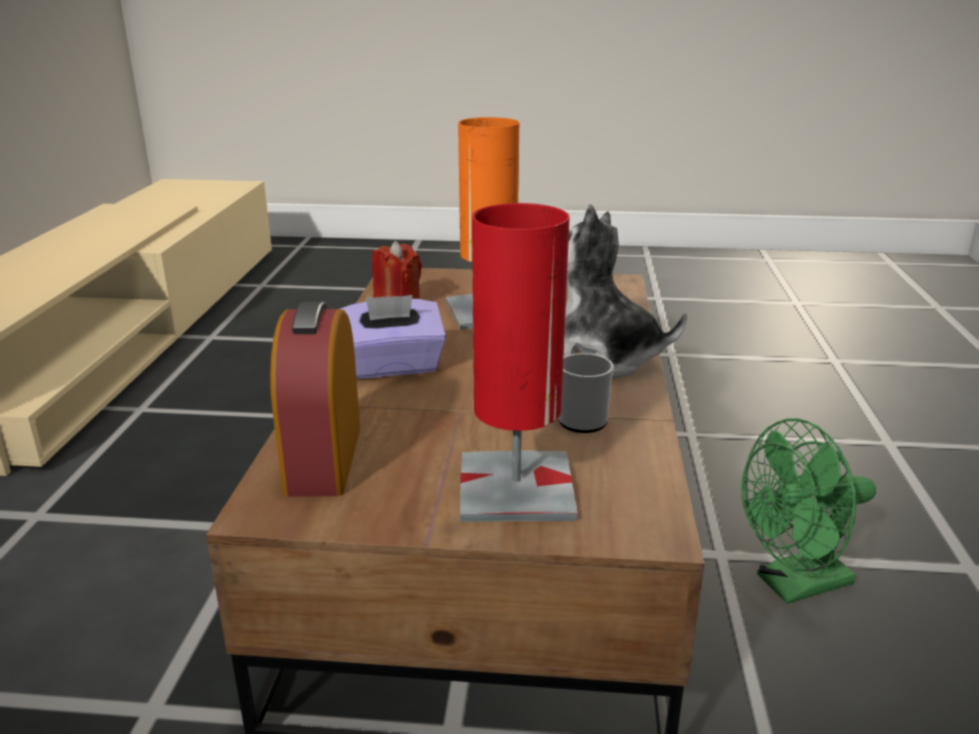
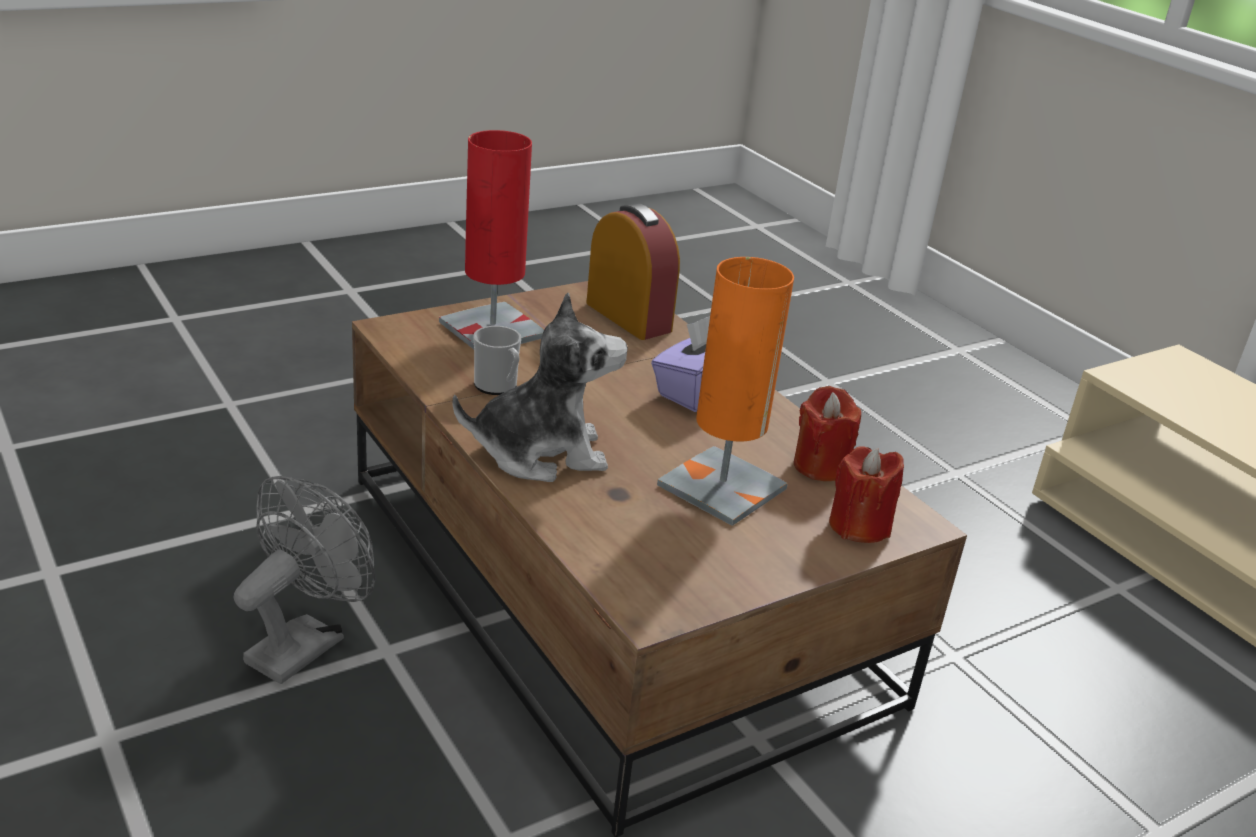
camera: 140 degrees right, 5 degrees up
green fan [741,418,876,604] -> grey fan [233,476,375,684]
none -> red candle [829,446,904,543]

